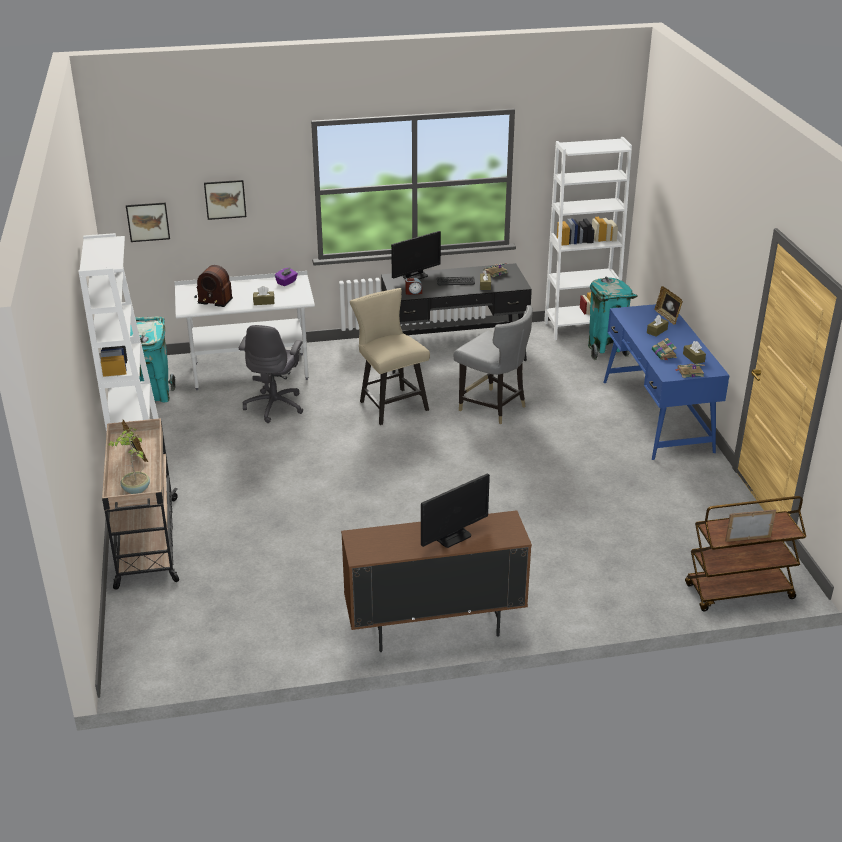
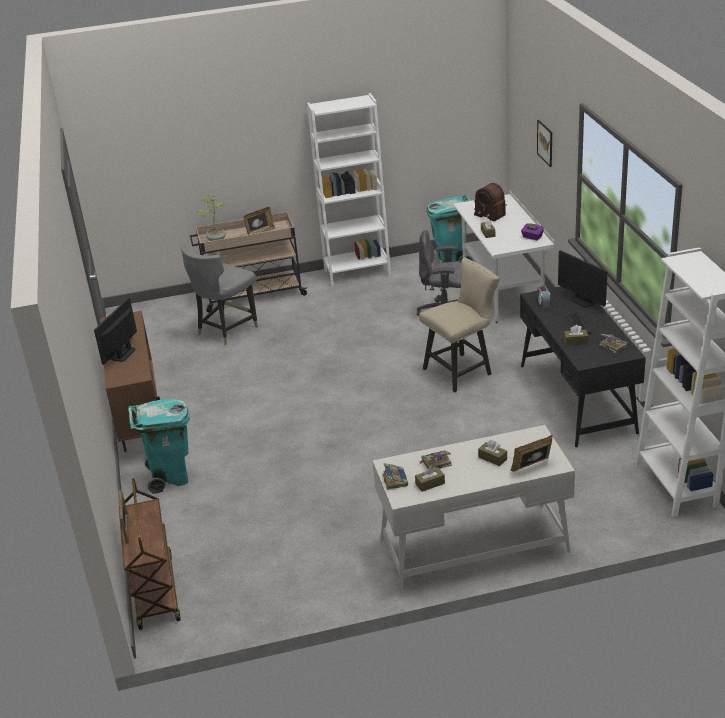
camera: 90 degrees right, 0 degrees up
picture [126,202,170,242] -> none
radio [194,265,232,307] -> radio turned 60 degrees counterclockwise [474,183,506,222]
monitor [421,473,490,548] -> monitor turned 60 degrees clockwise [94,298,137,364]
grey chair [454,305,533,424] -> grey chair moved to [181,245,258,345]
turquoise trash can [588,276,638,360] -> turquoise trash can moved to [128,399,190,494]
blue desk [603,304,730,460] -> white desk [373,425,575,591]

